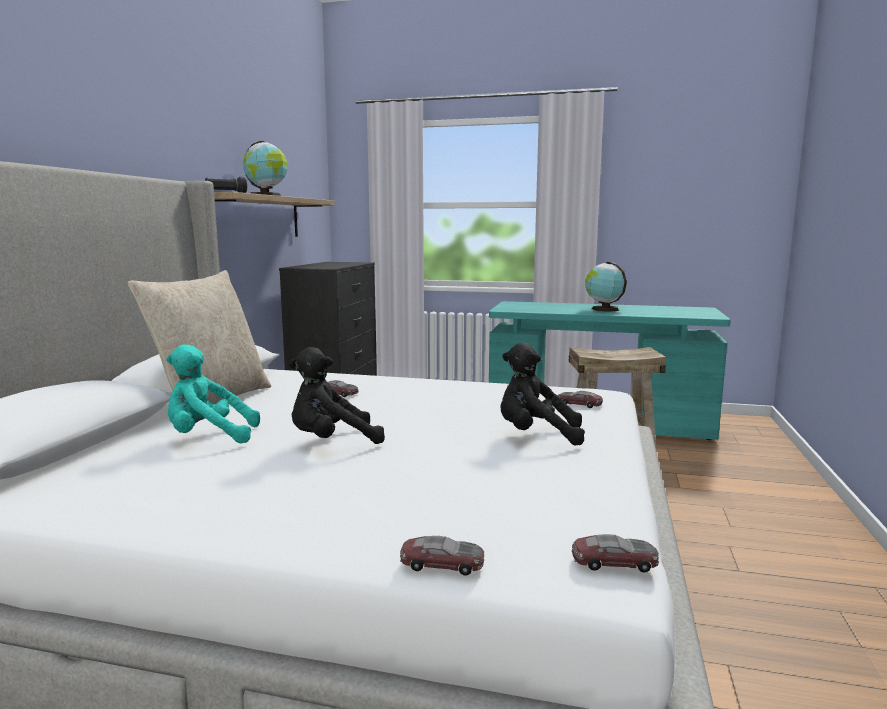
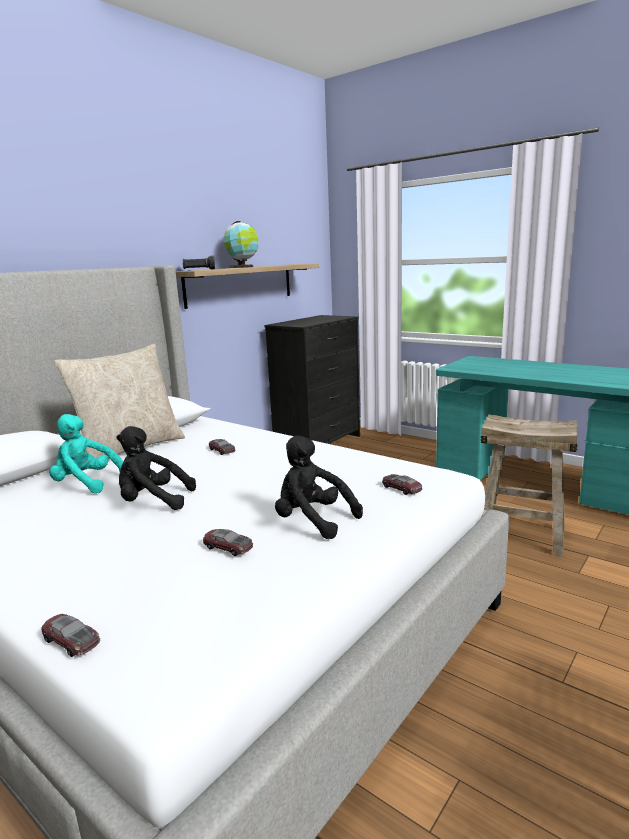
camera: 25 degrees right, 5 degrees up
toy car [572,534,659,572] -> toy car moved to [203,529,253,556]
globe [585,262,627,312] -> none

